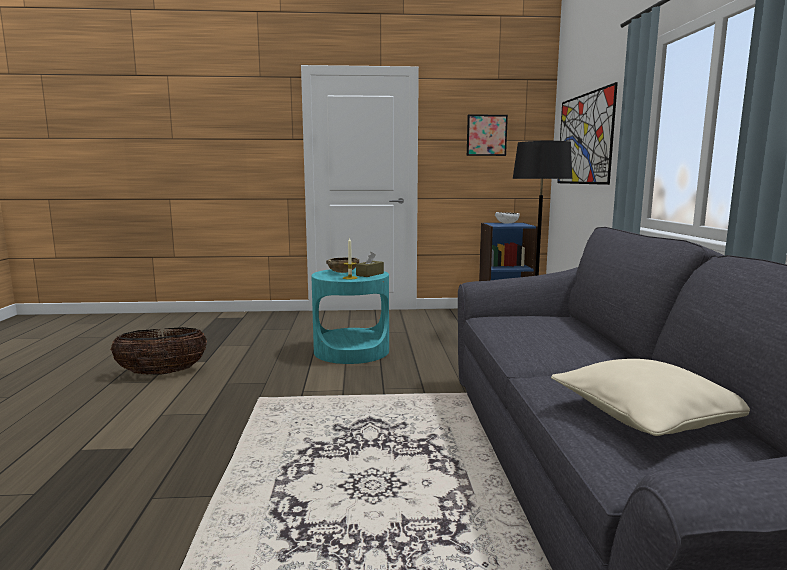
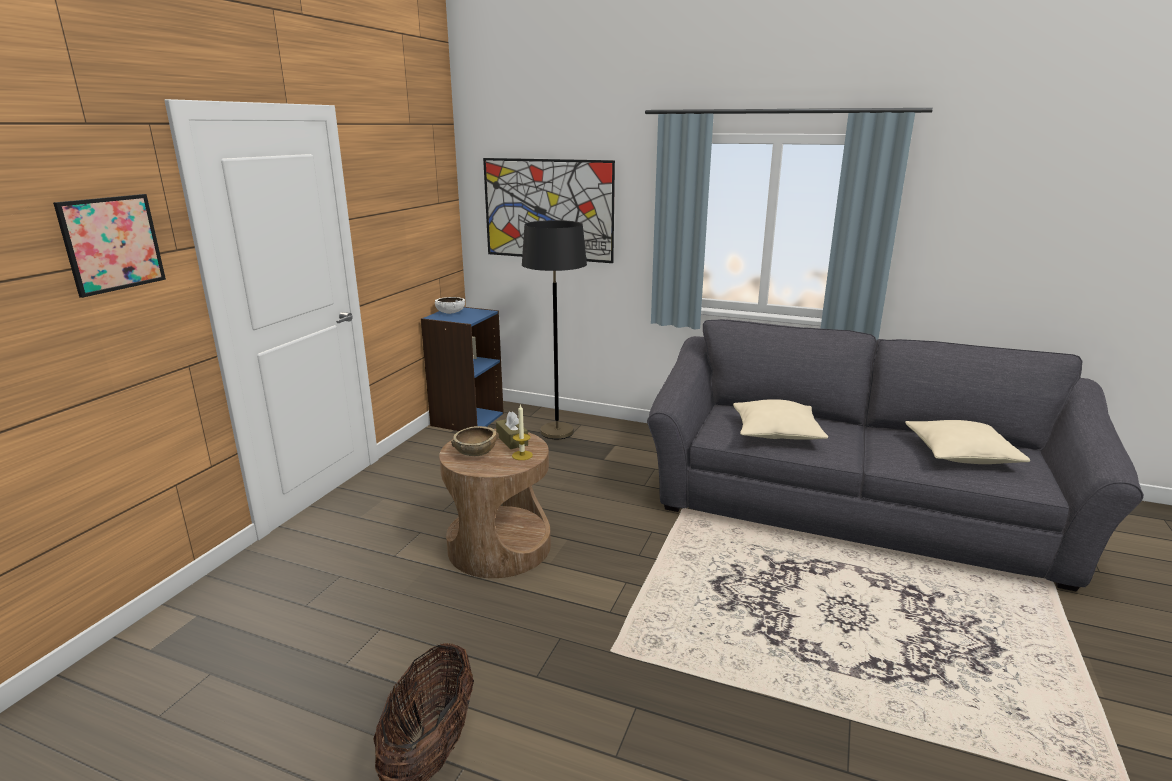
camera: 65 degrees left, 10 degrees up
turquoise side table [311,268,389,364] -> brown side table [439,429,551,578]
picture [467,114,508,156] -> picture moved to [53,194,166,298]
none -> beige pillow [733,399,828,440]

